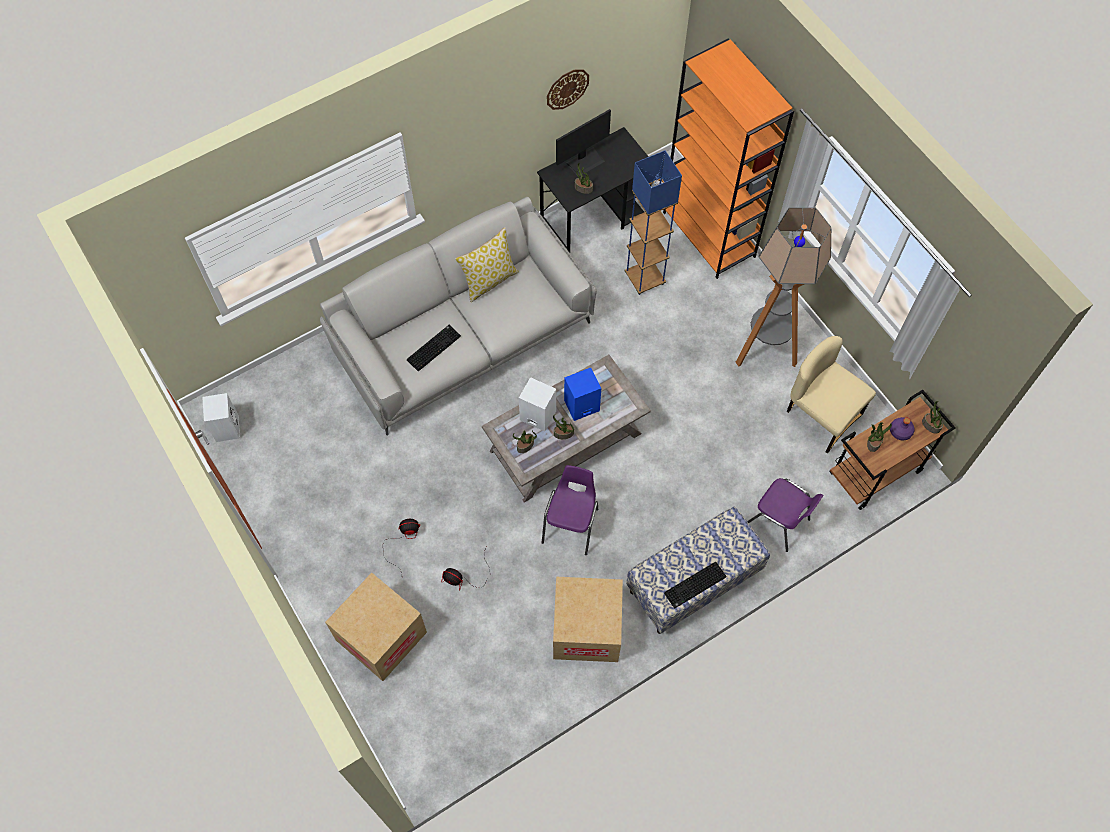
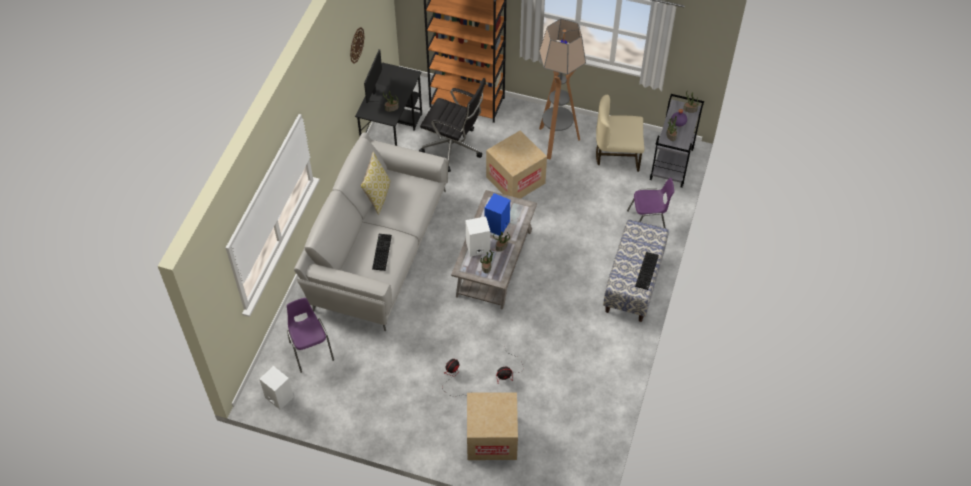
camera: 40 degrees left, 10 degrees down
purple chair [542,465,598,555] -> purple chair moved to [287,298,334,373]
cardboard box [553,577,623,662] -> cardboard box moved to [486,131,547,199]
blue floor lamp [625,150,682,295] -> black office chair [419,78,486,172]
brown cart [830,390,955,510] -> grey cart [650,94,704,188]

